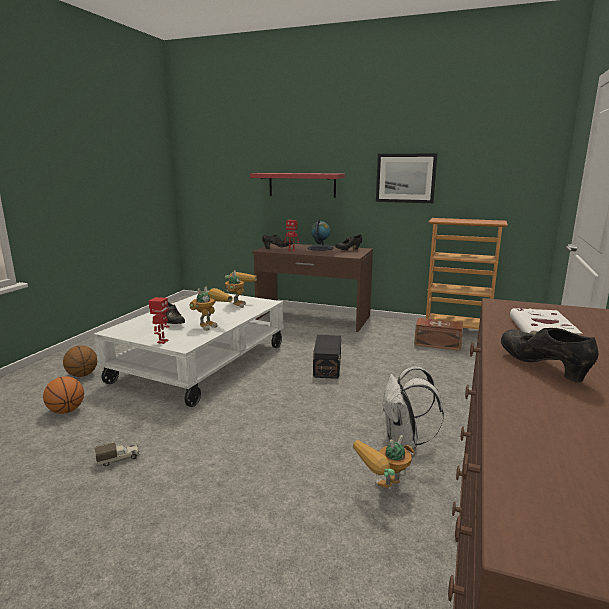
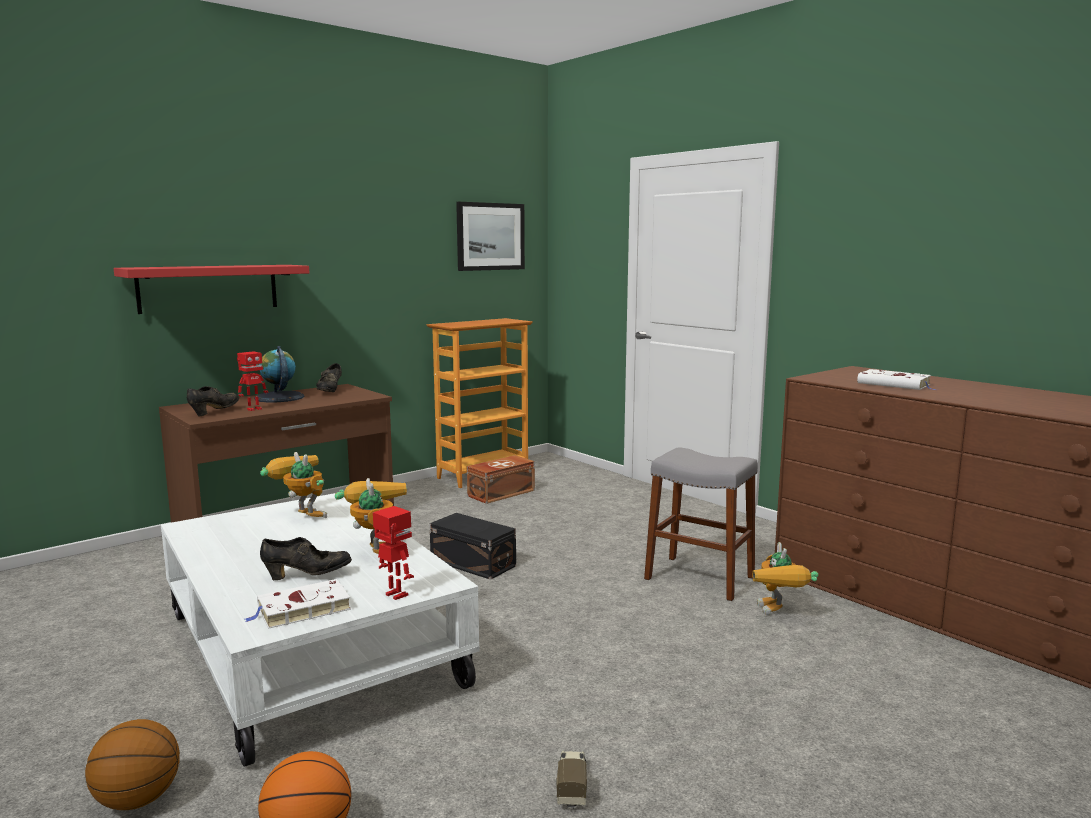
camera: 60 degrees left, 5 degrees down
picture [376,153,437,203] -> picture moved to [456,202,525,271]
white backpack [382,367,444,449] -> grey stool [644,447,758,601]
black shoe [501,327,598,383] -> none
none -> white book [245,579,351,629]

